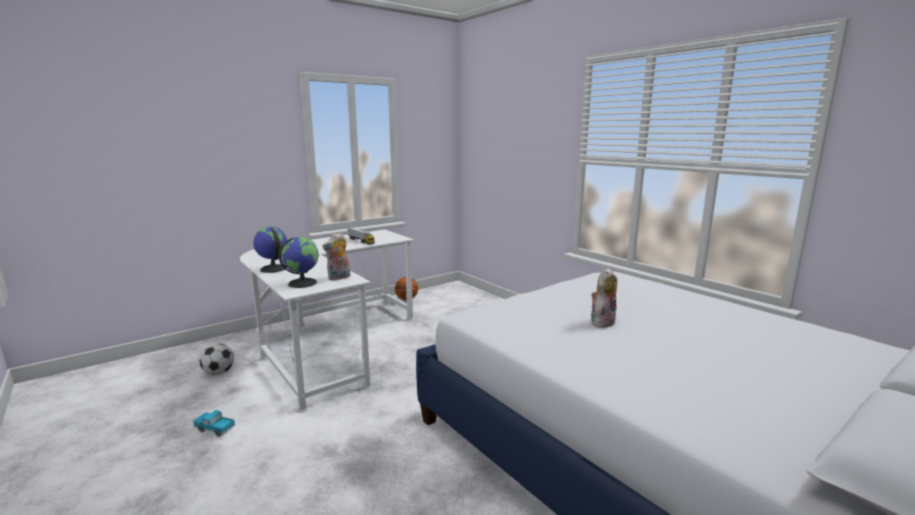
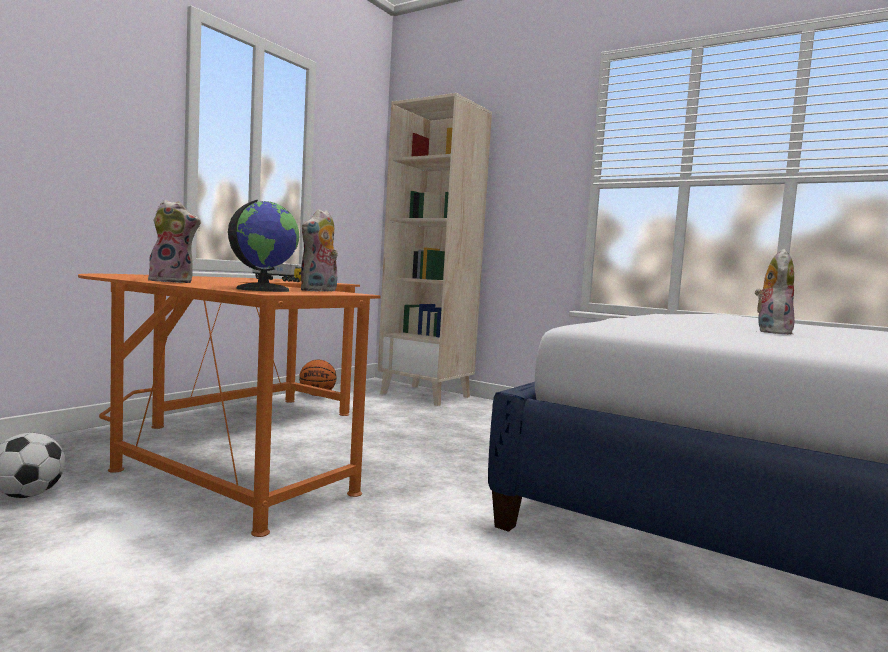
camera: 20 degrees left, 10 degrees down
toy truck [193,410,235,437] -> none
white desk [240,229,414,412] -> orange desk [78,274,381,537]
globe [253,227,287,273] -> plush toy [148,200,201,283]
none -> beige bookcase [378,93,492,406]

